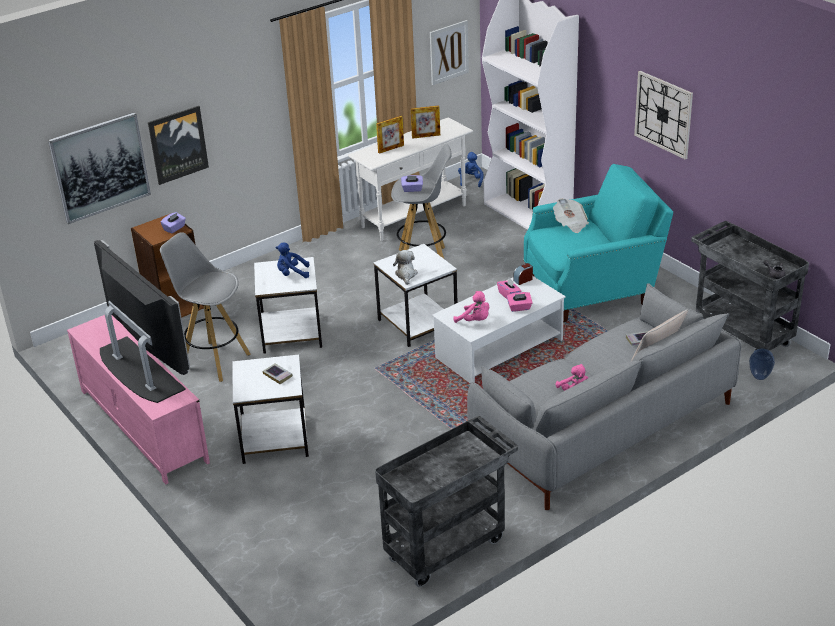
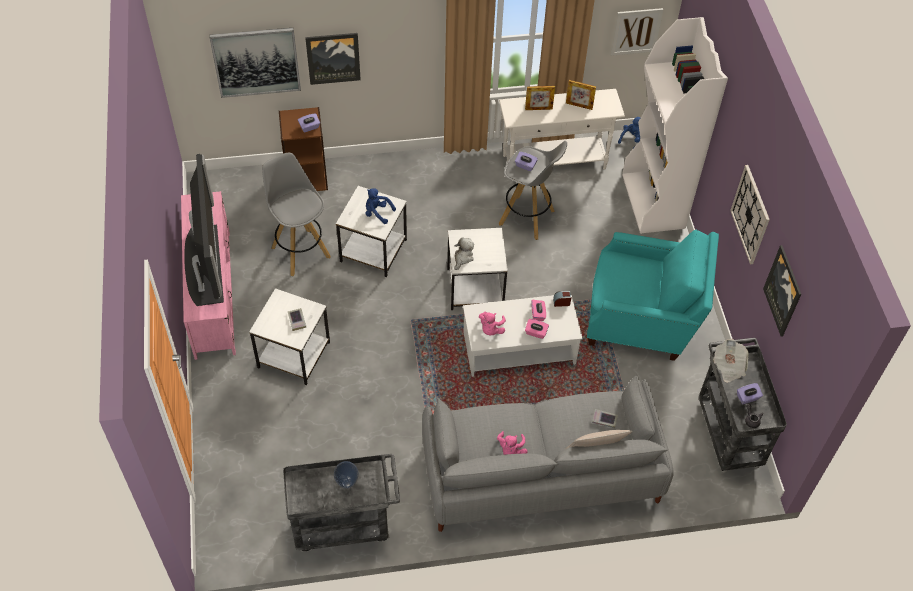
camera: 25 degrees right, 20 degrees up
pink plush toy [453,291,489,323] -> pink plush toy turned 45 degrees clockwise [479,311,506,335]
newspaper [553,198,589,233] -> newspaper moved to [713,339,749,383]
vase [749,349,775,380] -> vase moved to [334,461,359,489]
none -> purple tissue box [737,383,763,404]
none -> picture [763,245,801,337]

